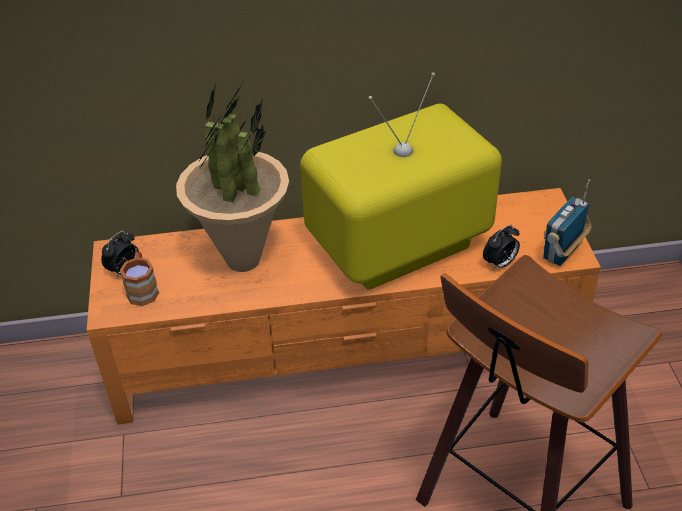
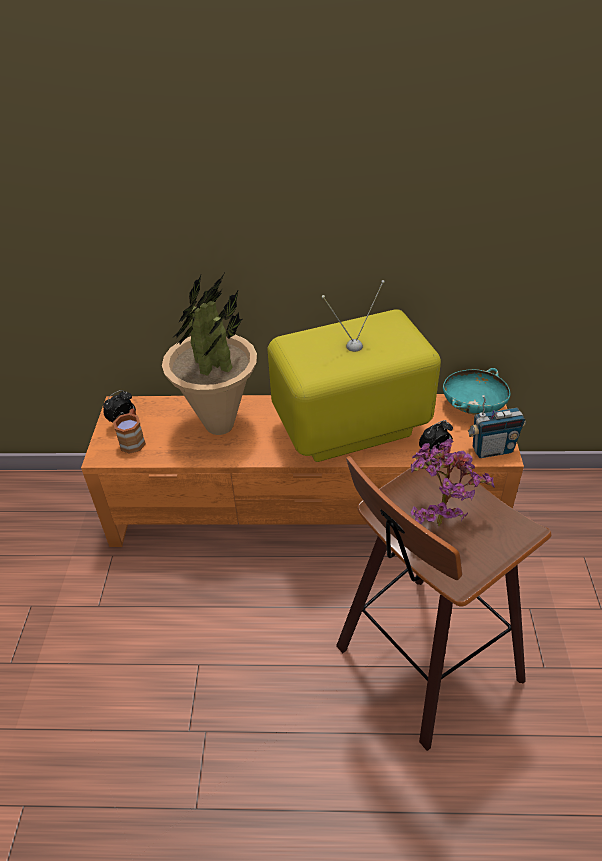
camera: 10 degrees right, 0 degrees up
radio [543,179,591,266] -> radio turned 150 degrees counterclockwise [468,395,526,458]
none -> potted plant [410,439,495,527]
none -> turquoise bowl [443,368,510,415]

